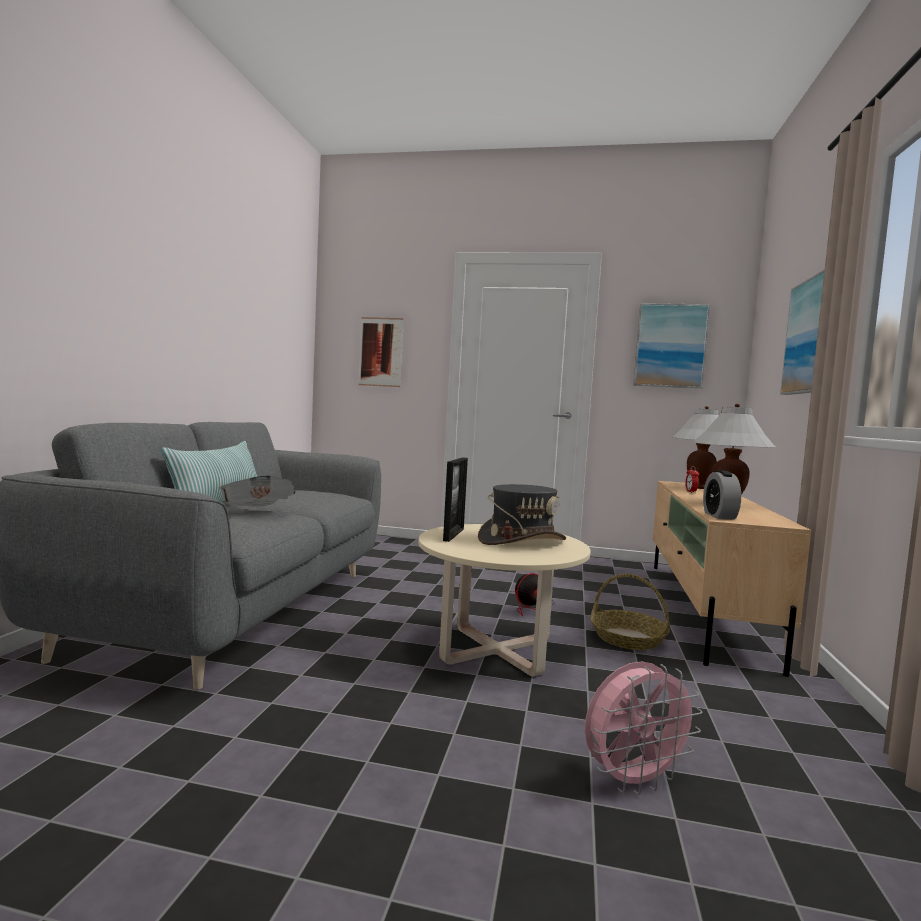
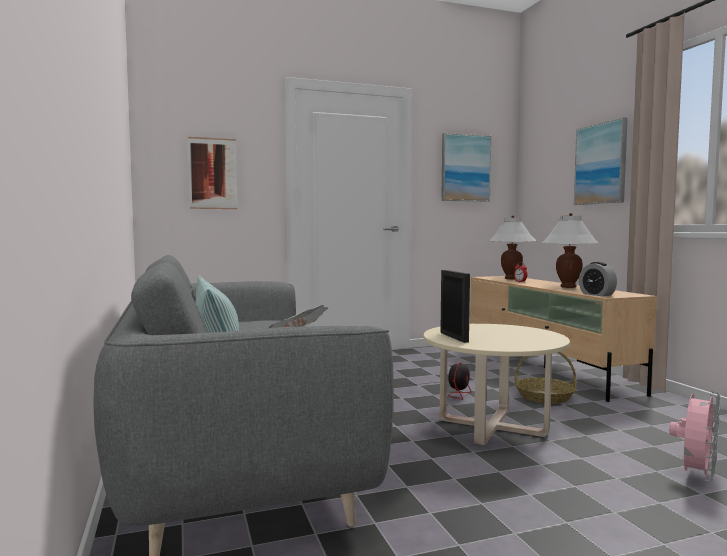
camera: 30 degrees left, 0 degrees up
grey hat [478,484,566,545] -> none

